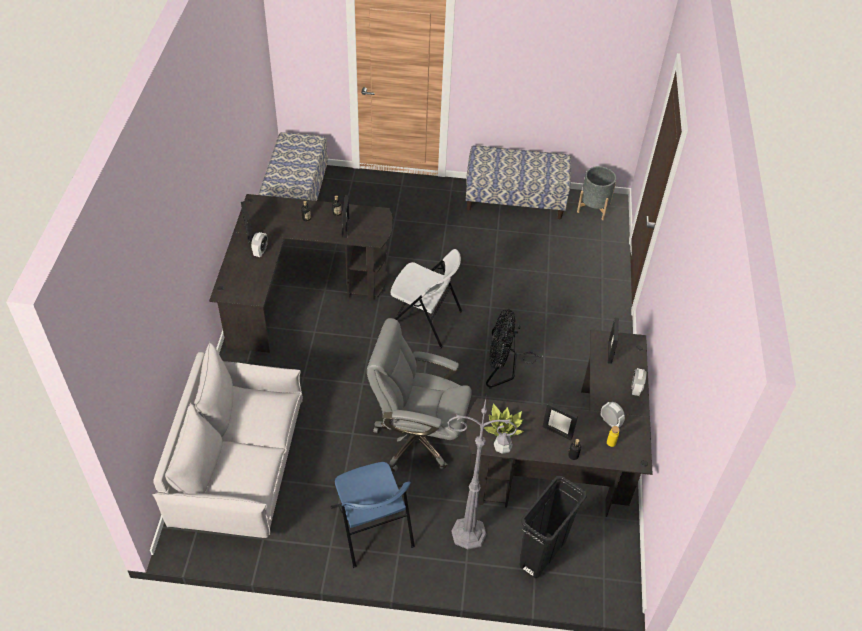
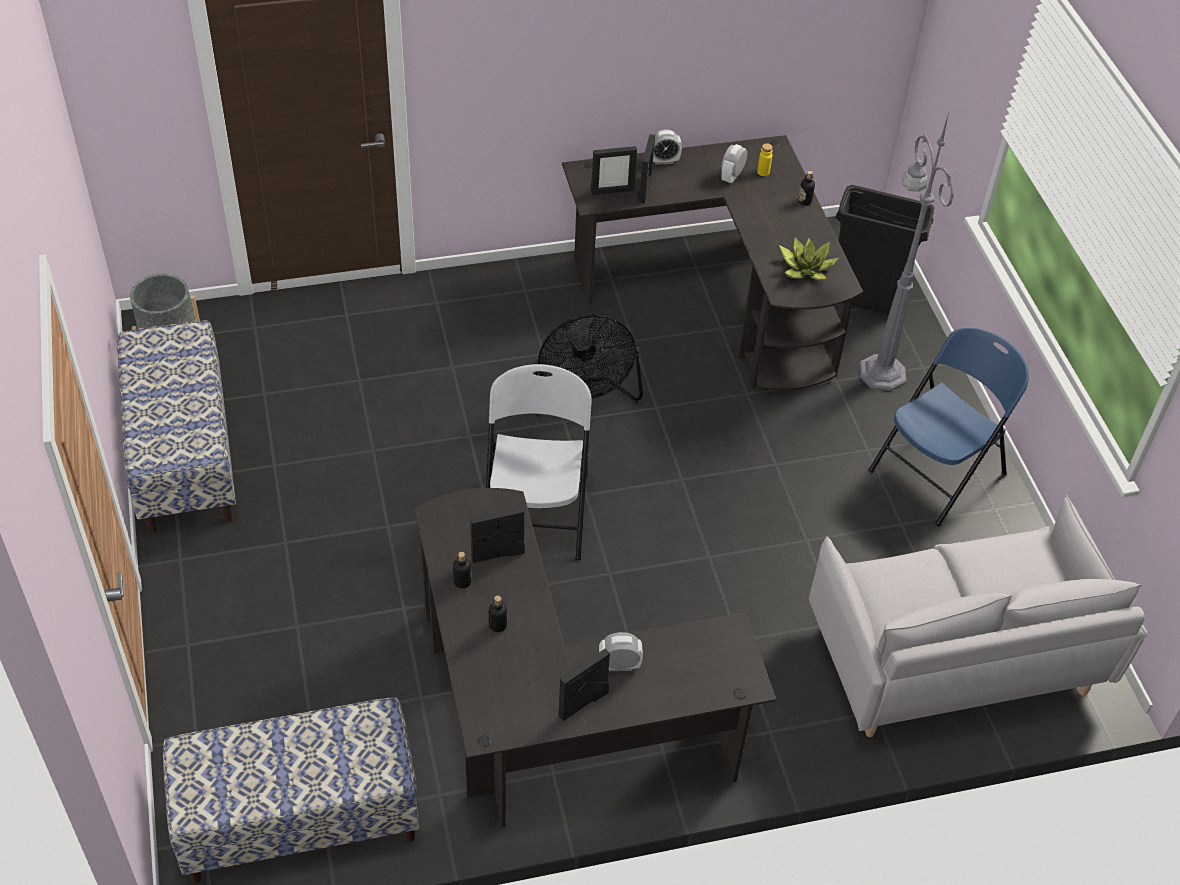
camera: 110 degrees left, 0 degrees up
grey office chair [367,318,472,472] -> none
picture frame [543,402,578,440] -> picture frame moved to [637,134,655,203]

